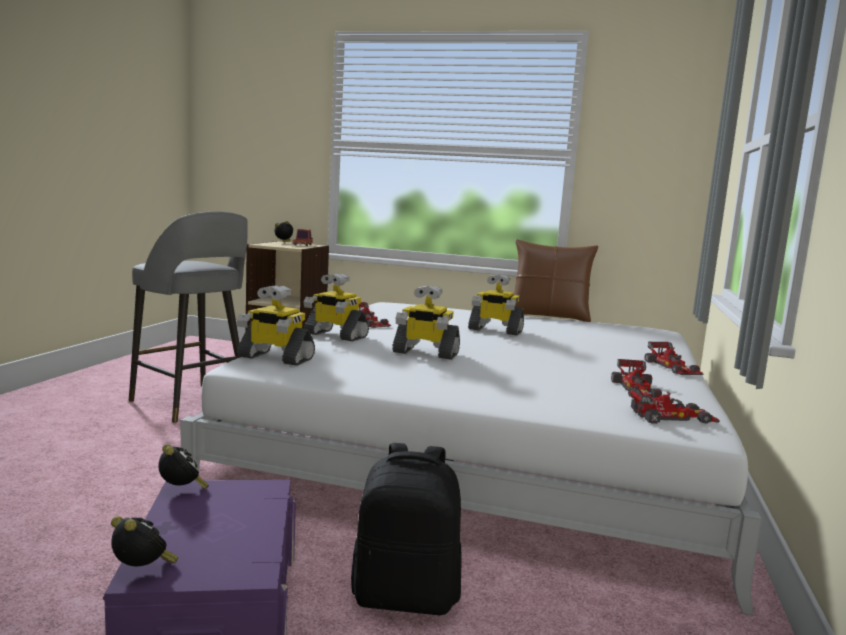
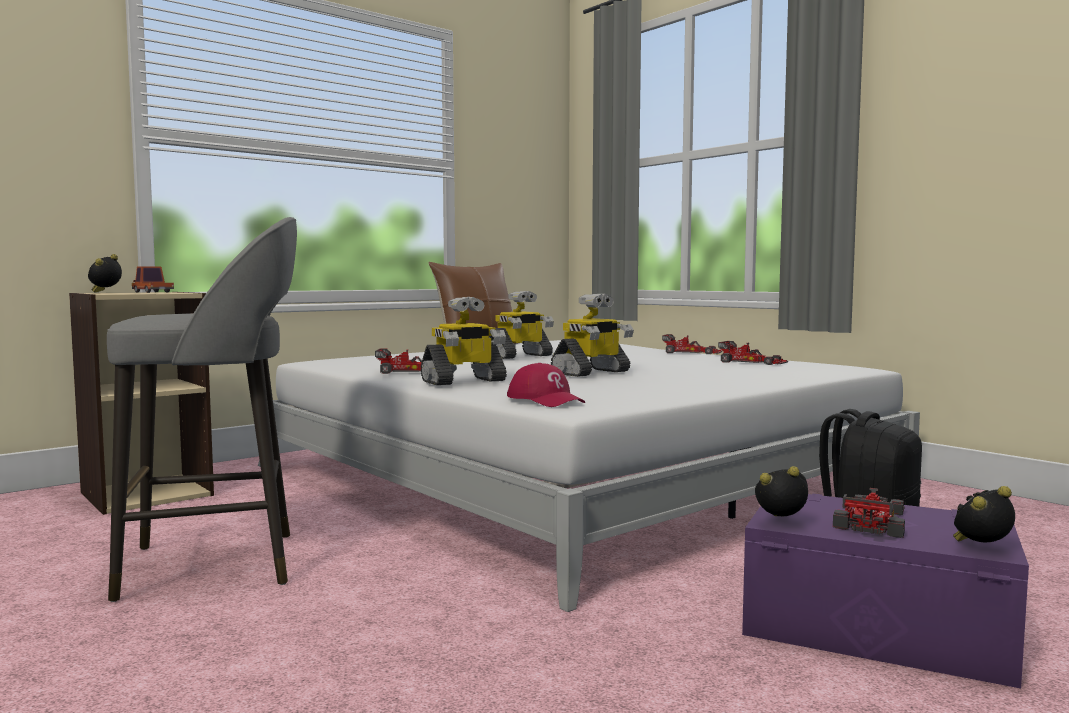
camera: 55 degrees left, 5 degrees down
toy robot [237,285,315,366] -> red cap [507,363,585,407]
toy car [629,387,720,424] -> toy car moved to [833,488,905,538]

